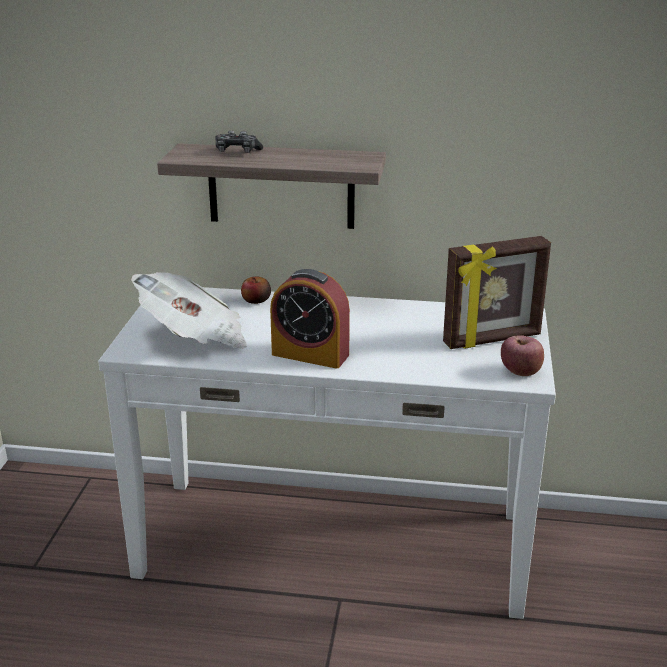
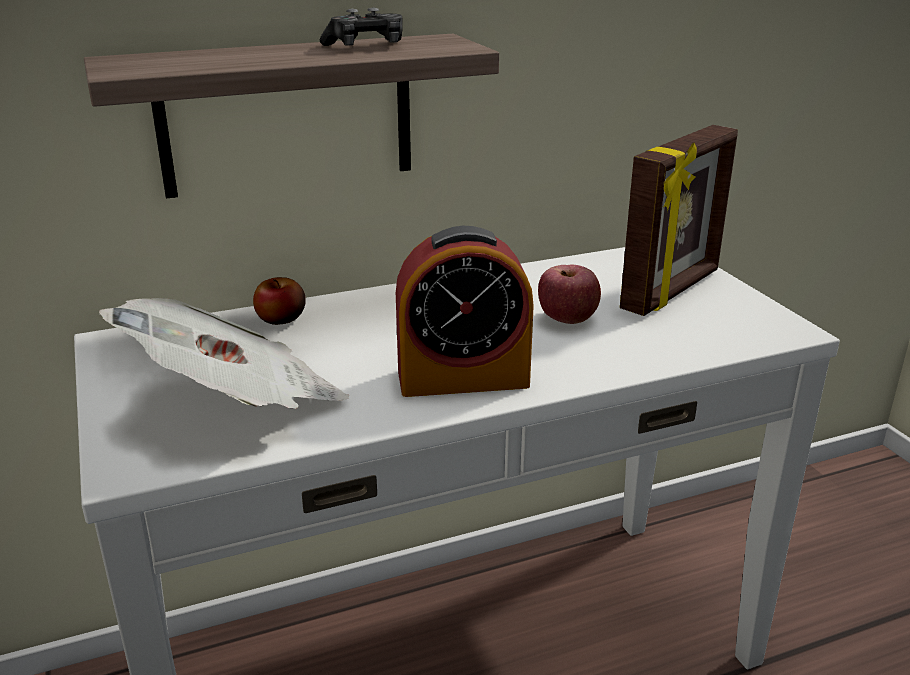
camera: 30 degrees left, 0 degrees up
game controller [215,131,263,153] -> game controller moved to [320,7,403,46]
apple [501,336,544,376] -> apple moved to [538,264,601,324]

